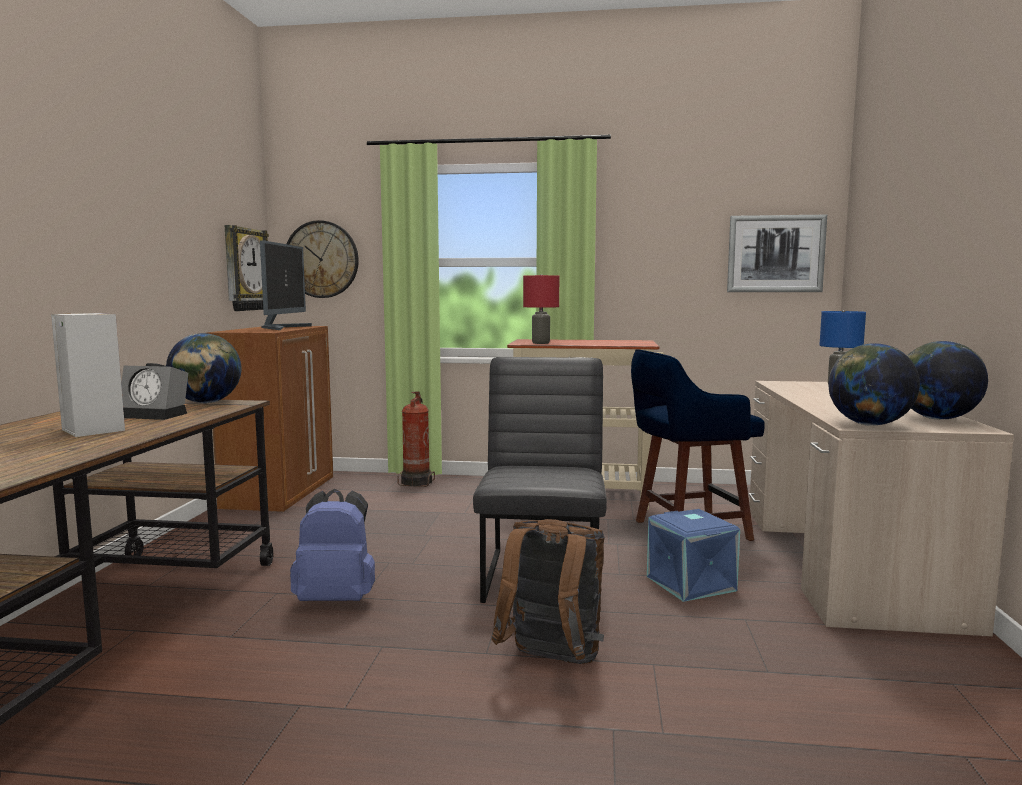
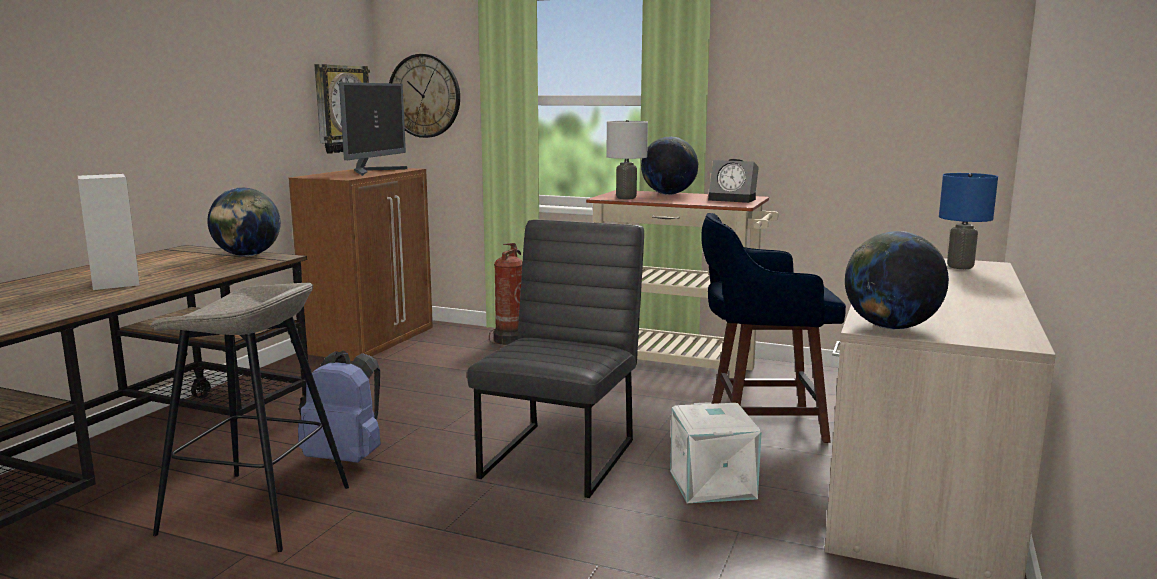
camera: 15 degrees right, 5 degrees up
alarm clock [121,363,188,420] -> alarm clock moved to [708,159,759,203]
brown backpack [491,519,605,664] -> none
red table lamp [523,274,559,344] -> white table lamp [606,120,648,199]
blue storage box [647,509,740,602] -> white storage box [670,402,762,503]
picture [727,215,827,292] -> none
globe [907,341,988,420] -> globe moved to [641,137,698,195]
none -> grey stool [150,283,349,552]

